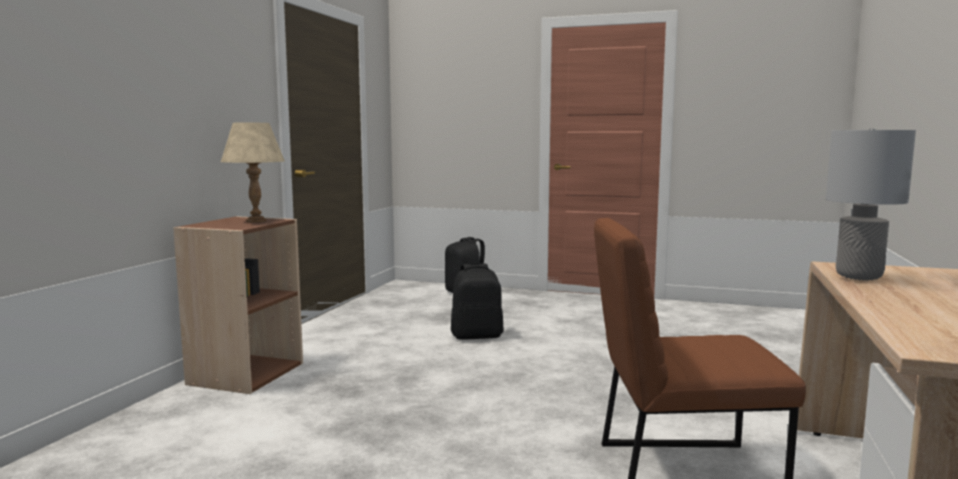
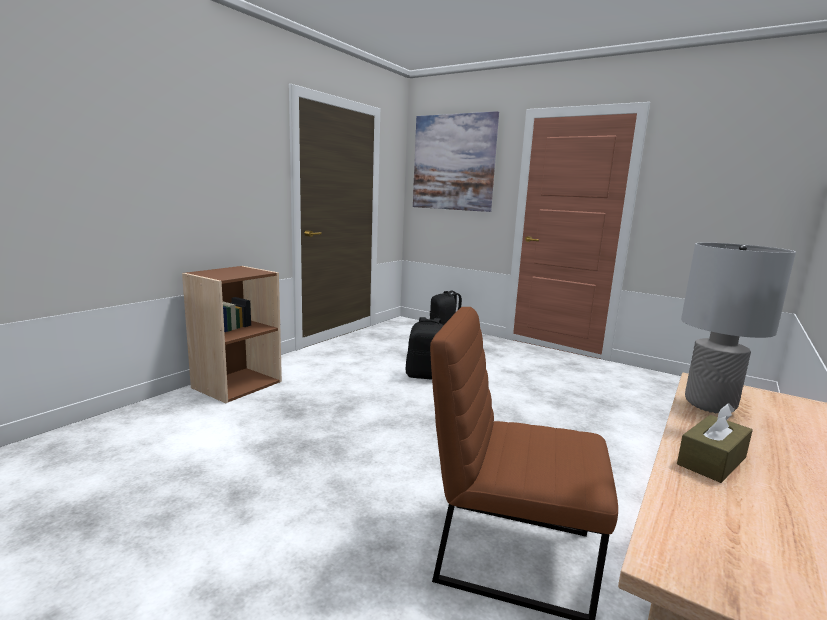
camera: 15 degrees right, 5 degrees up
beige table lamp [221,123,285,223] -> none
none -> picture [413,111,499,212]
none -> brown tissue box [677,403,753,483]

